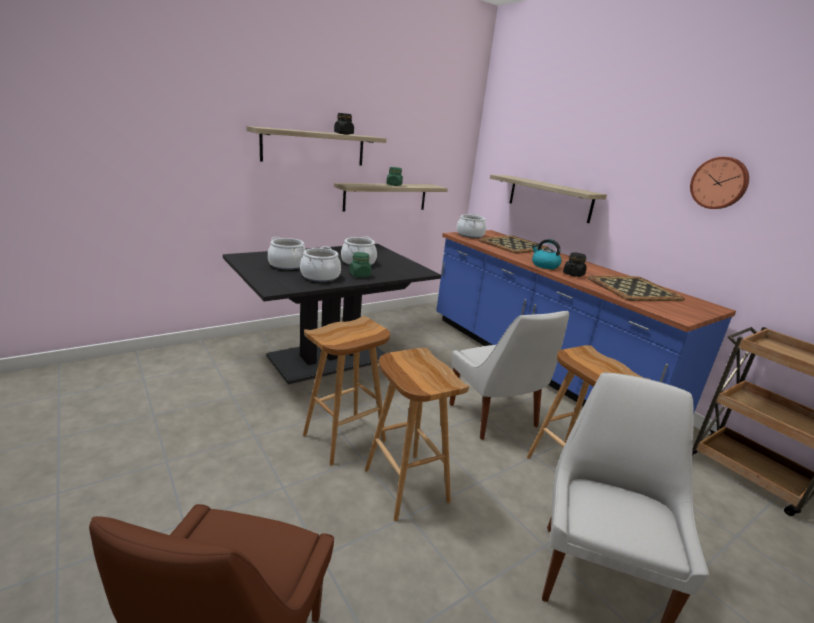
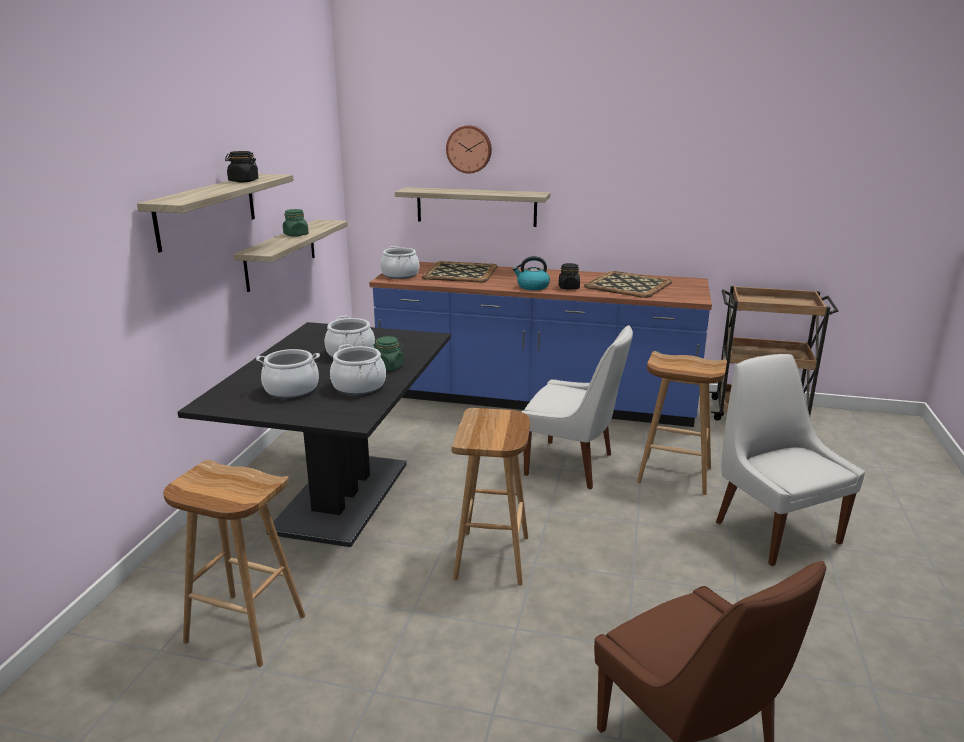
camera: 40 degrees left, 0 degrees up
brown stool [365,348,469,522] -> brown stool moved to [163,460,305,667]
wall clock [690,157,749,209] -> wall clock moved to [446,125,492,173]

